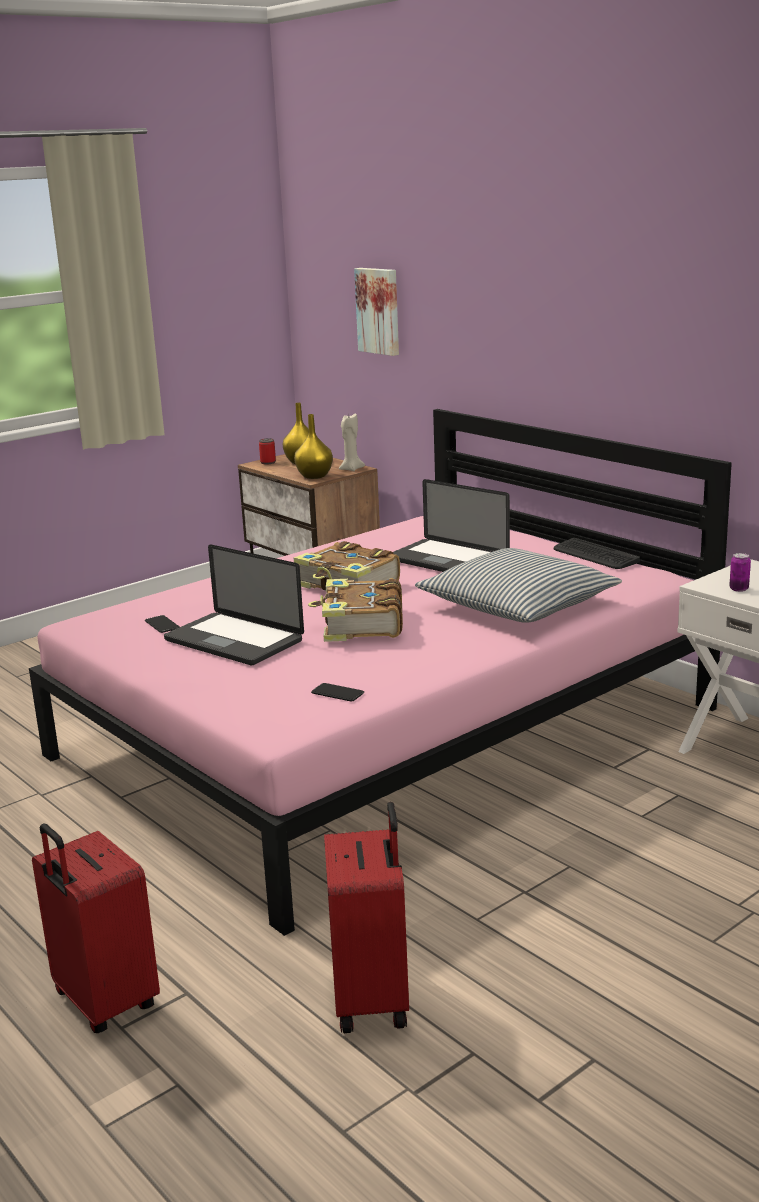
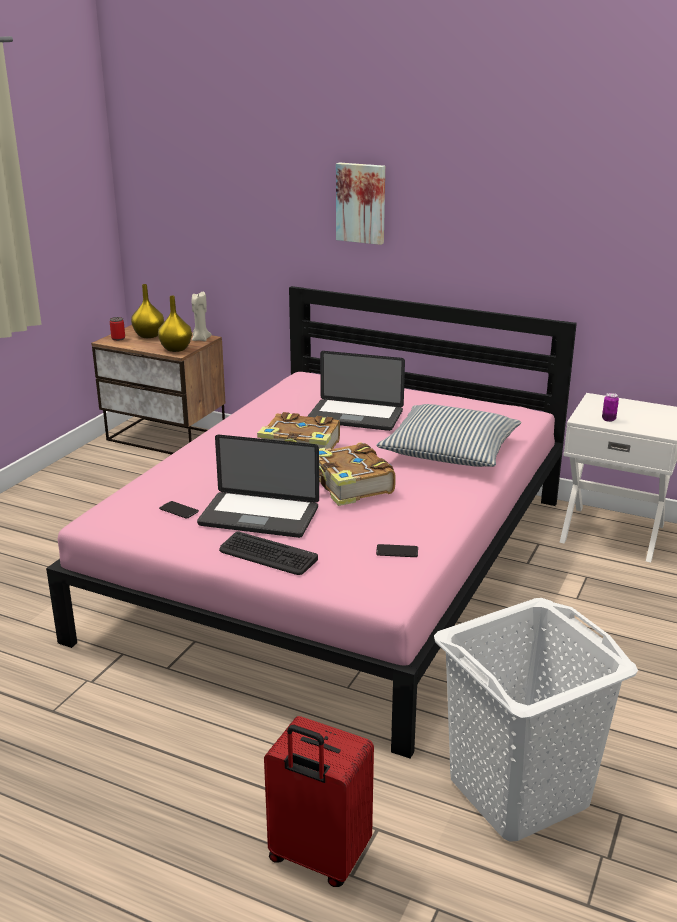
camera: 25 degrees left, 5 degrees up
red suitcase [324,802,409,1033] -> white laundry basket [434,598,638,841]
picture [354,268,399,356] -> picture moved to [336,162,385,245]
keyboard [554,538,640,569] -> keyboard moved to [219,531,318,575]

